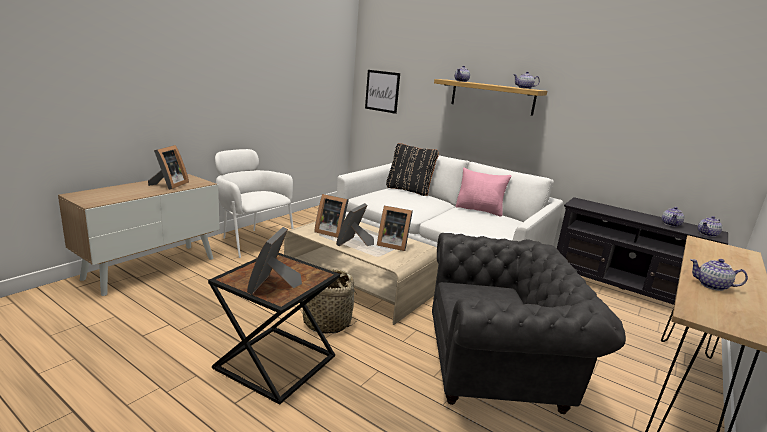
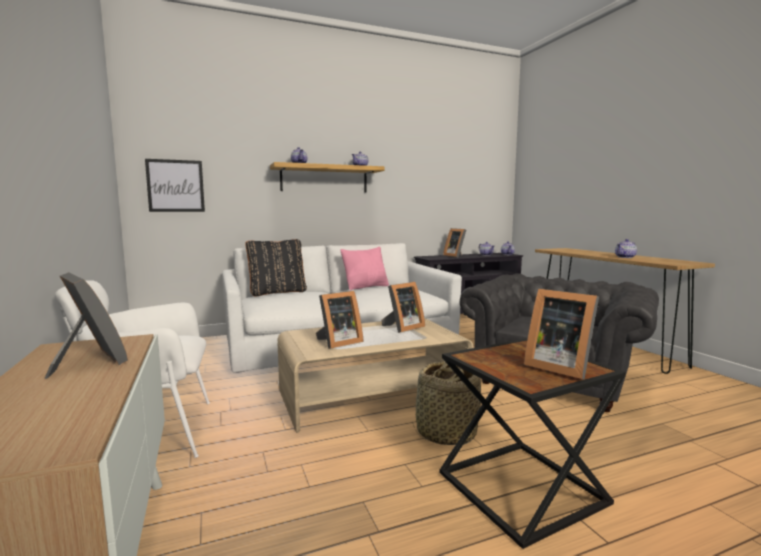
camera: 55 degrees left, 10 degrees down
picture frame [336,203,374,246] -> picture frame moved to [443,228,466,258]

